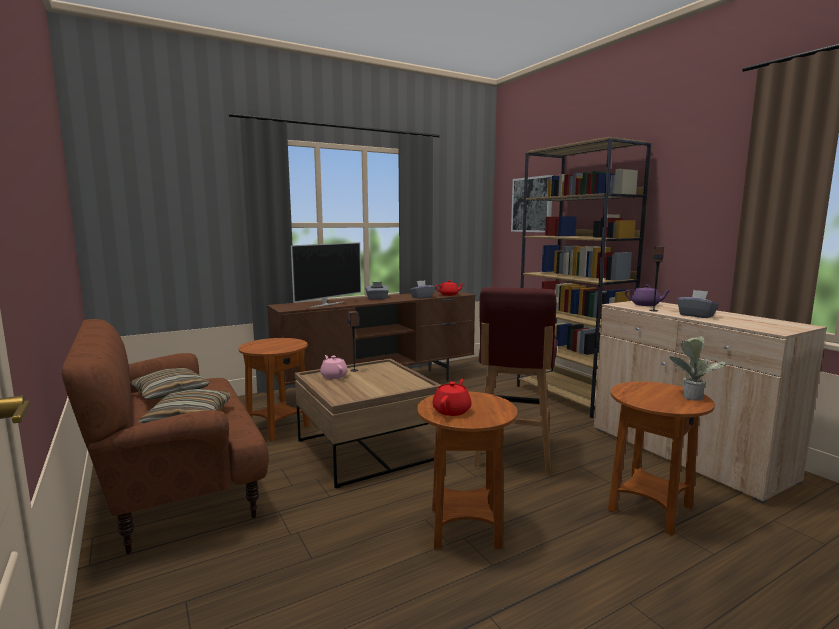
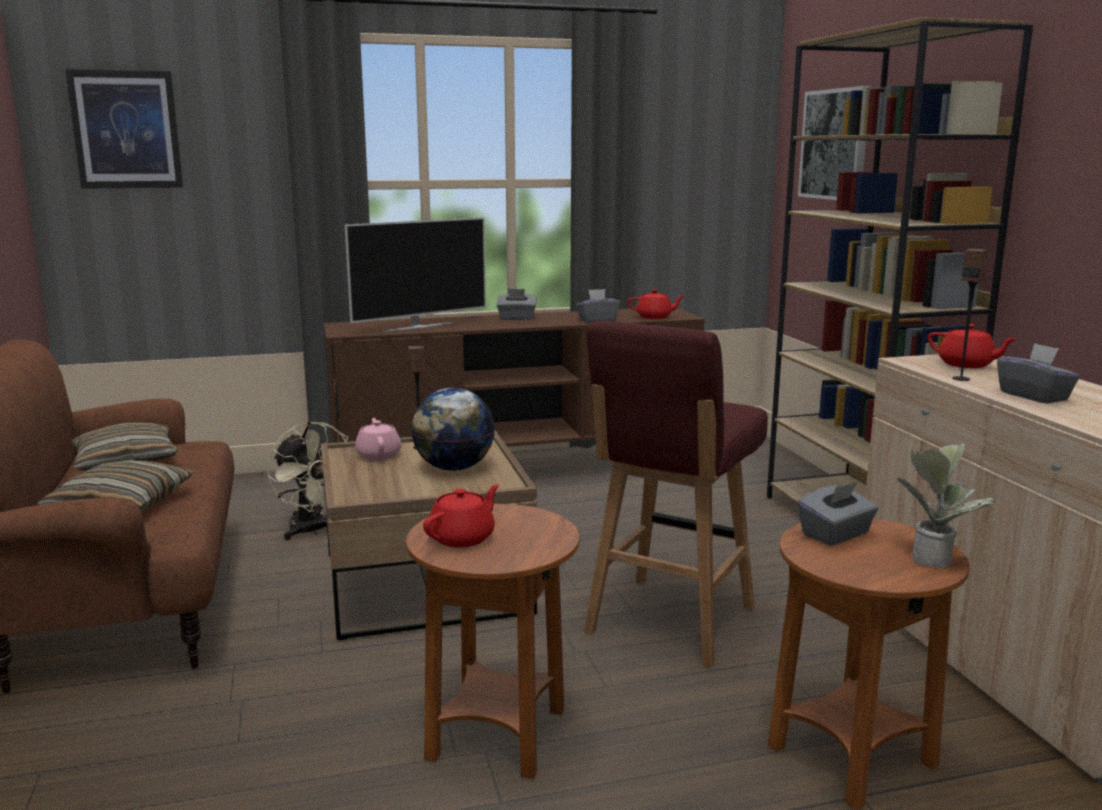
camera: 15 degrees right, 5 degrees up
brown side table [238,338,310,441] -> beige fan [267,421,348,540]
purple teapot [625,285,672,306] -> red teapot [928,324,1018,368]
none -> picture [65,69,183,189]
none -> globe [411,388,495,471]
none -> grey tissue box [798,482,878,546]

